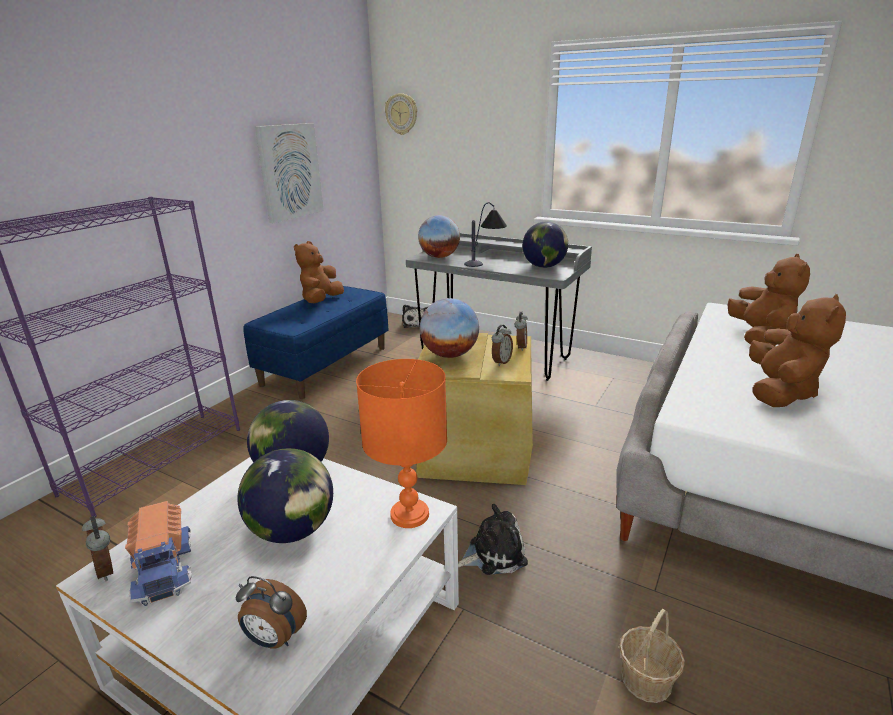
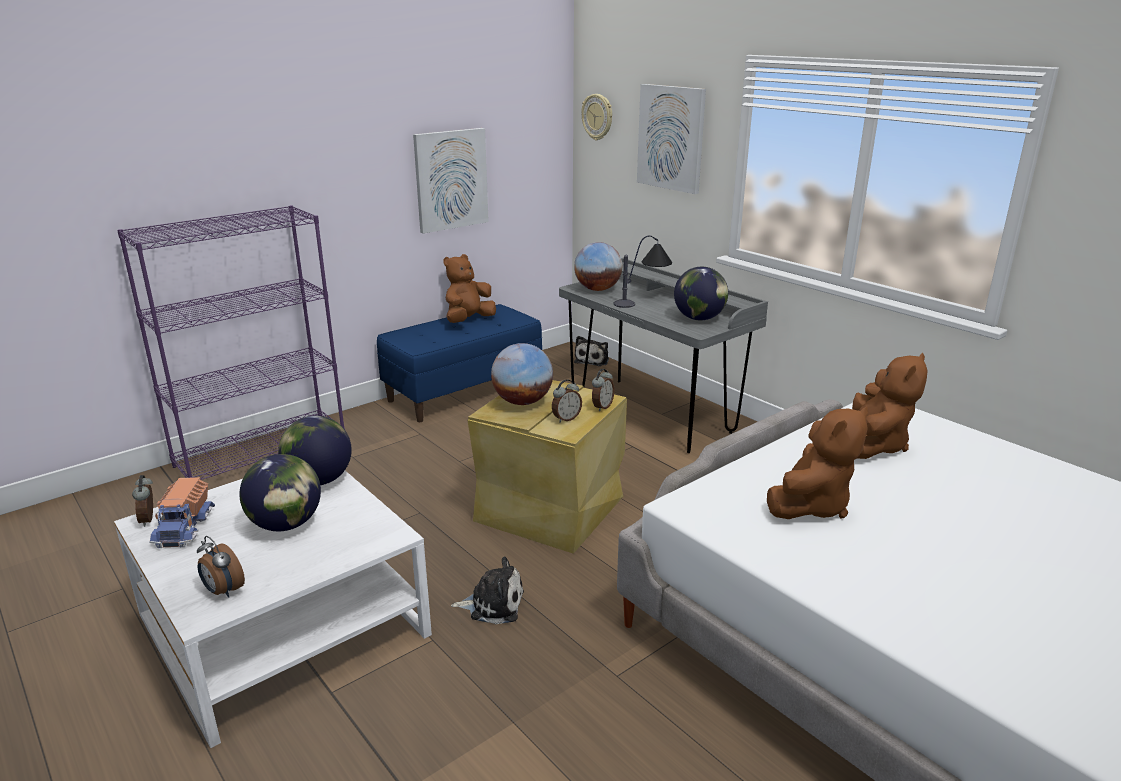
camera: 20 degrees right, 0 degrees up
orange table lamp [356,359,447,528] -> none
basket [619,609,685,703] -> none
none -> picture [637,84,706,194]

